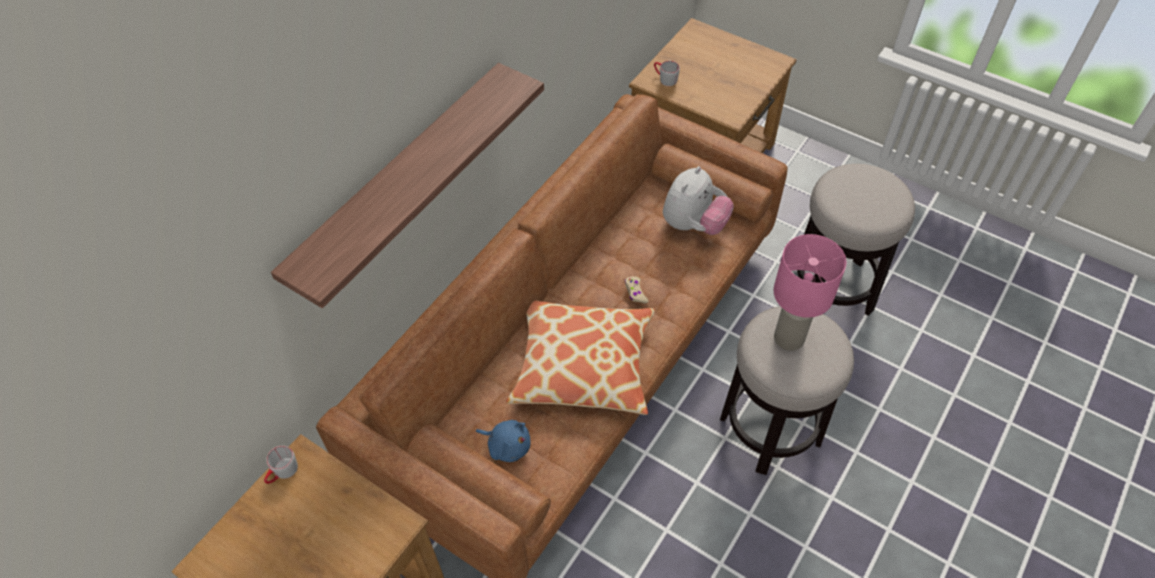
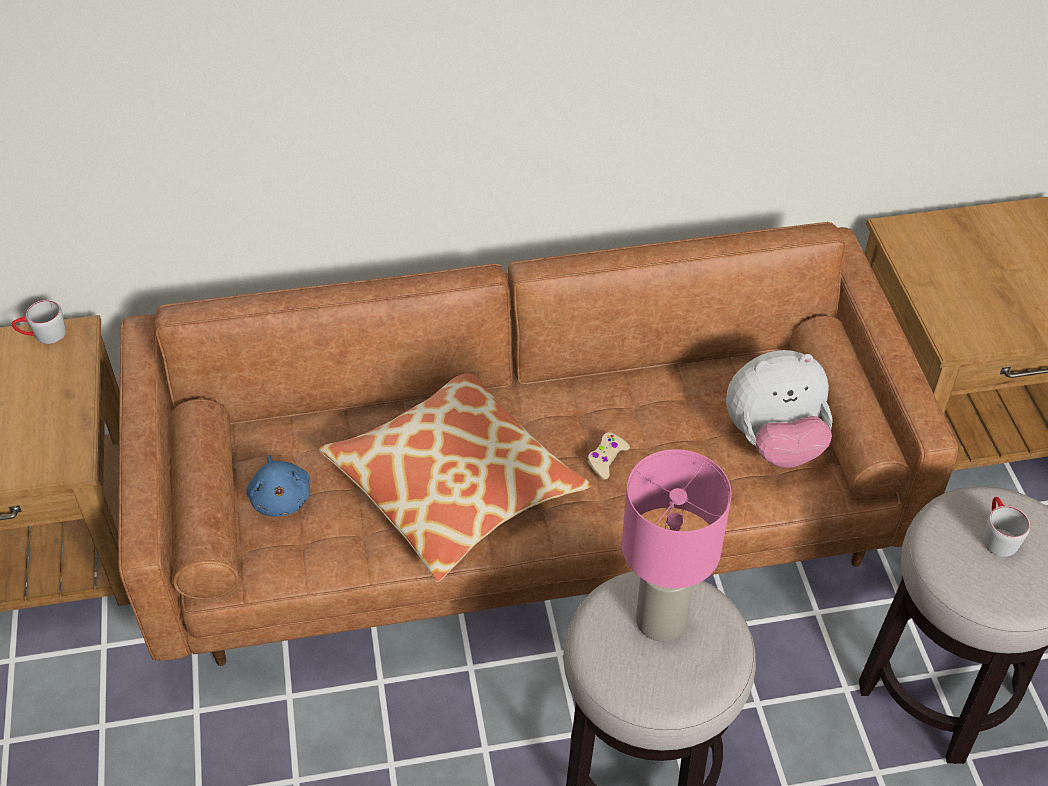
camera: 45 degrees right, 5 degrees down
shelf [271,63,544,308] -> none
grey mug [654,61,680,86] -> grey mug moved to [983,497,1030,557]

